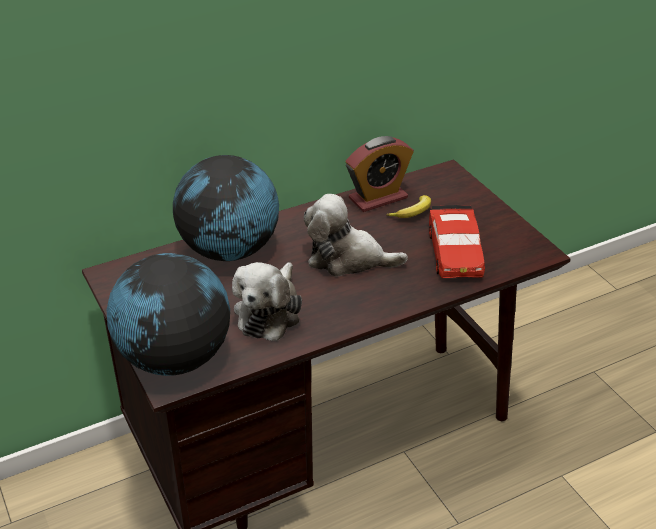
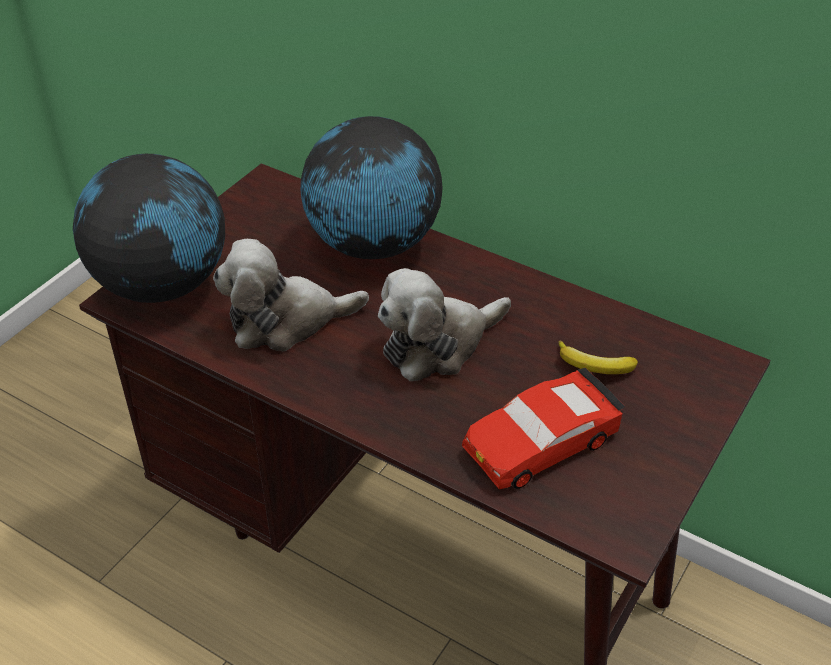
camera: 60 degrees right, 5 degrees up
plush toy [304,194,408,277] -> plush toy turned 105 degrees counterclockwise [378,268,511,381]
alarm clock [346,136,414,212] -> none

